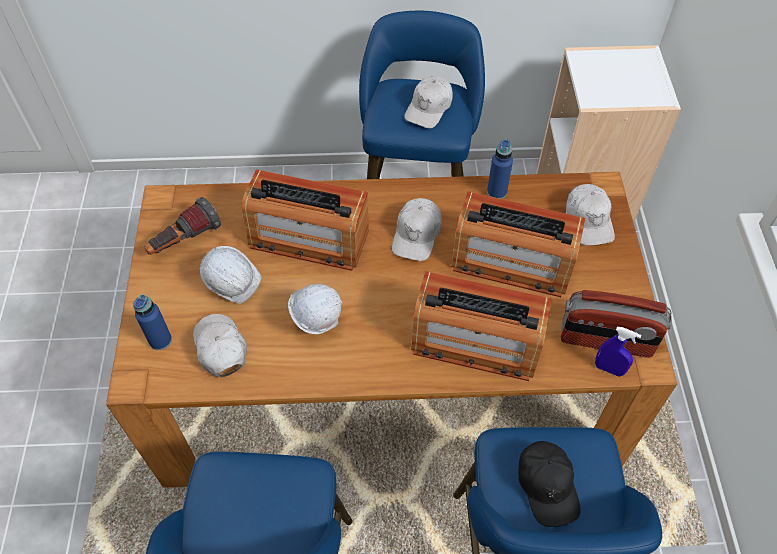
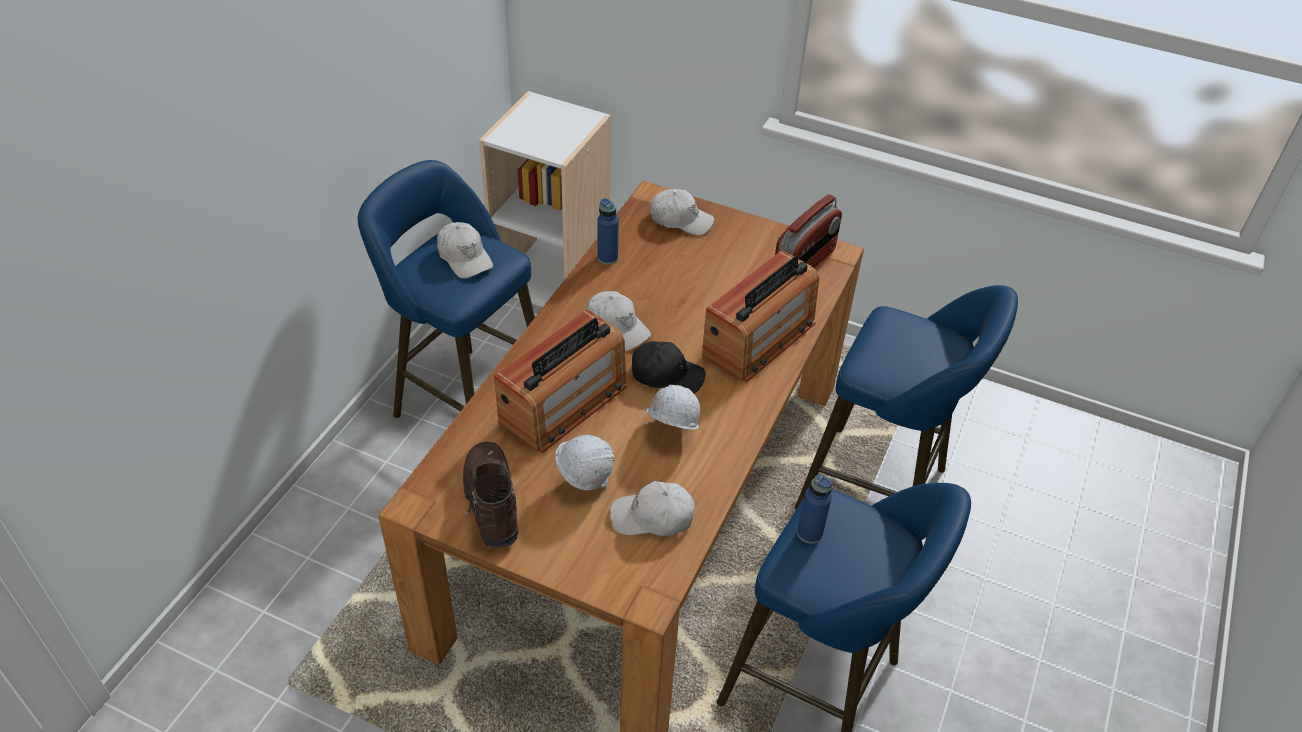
camera: 65 degrees left, 10 degrees down
blue bottle [133,295,172,350] -> blue bottle moved to [797,475,833,544]
flashlight [144,197,221,255] -> brown boot [463,442,518,548]
radio [451,191,585,297] -> none
black cap [518,441,581,527] -> black cap moved to [632,341,706,394]
blue spray bottle [595,327,642,377] -> none

